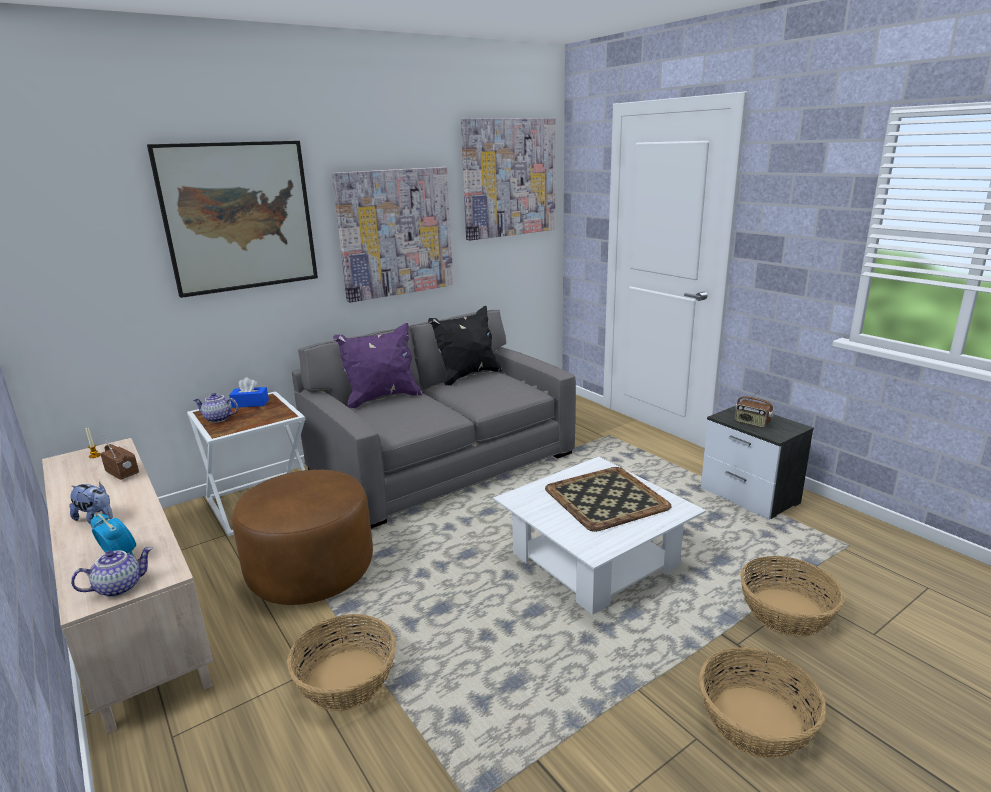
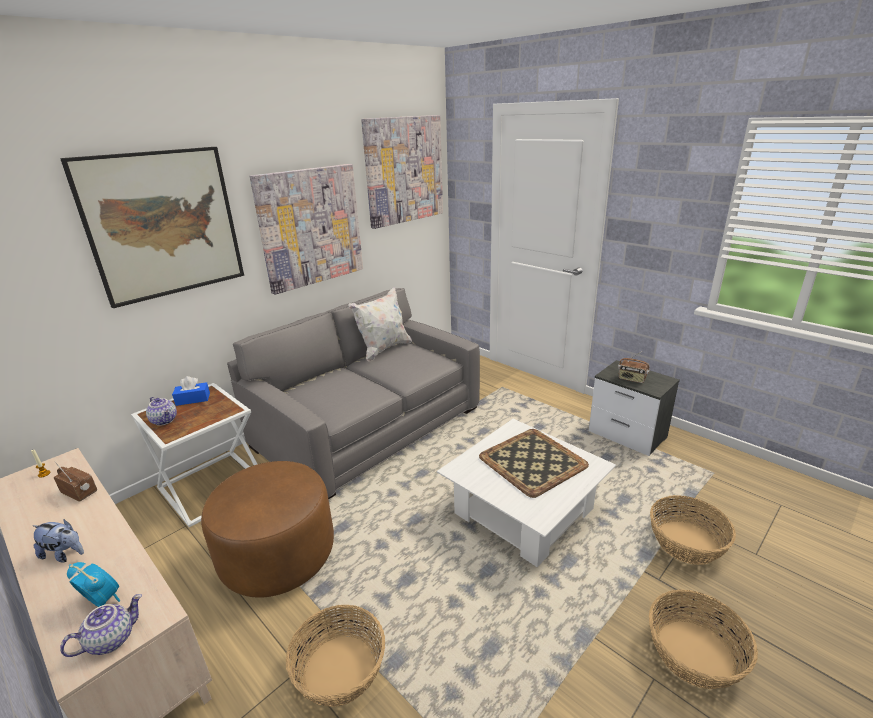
camera: 10 degrees left, 5 degrees up
teapot [193,393,239,423] -> teapot turned 135 degrees counterclockwise [146,397,177,426]
purple pillow [333,323,422,409] -> none
black pillow [428,306,502,386] -> white pillow [348,287,412,362]

